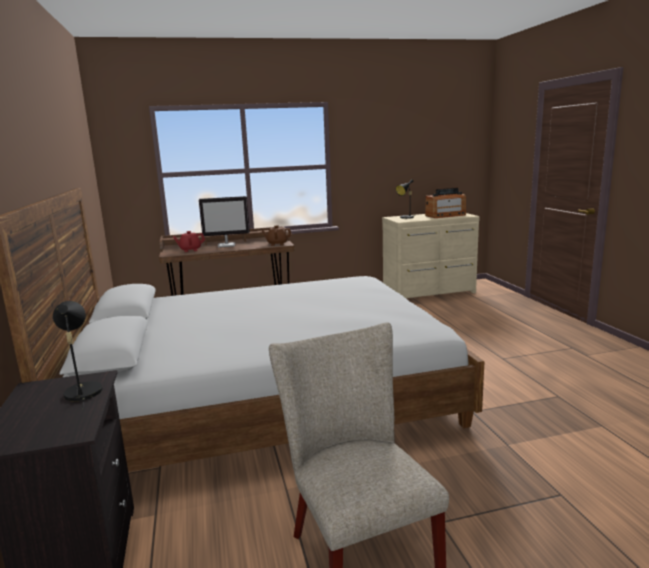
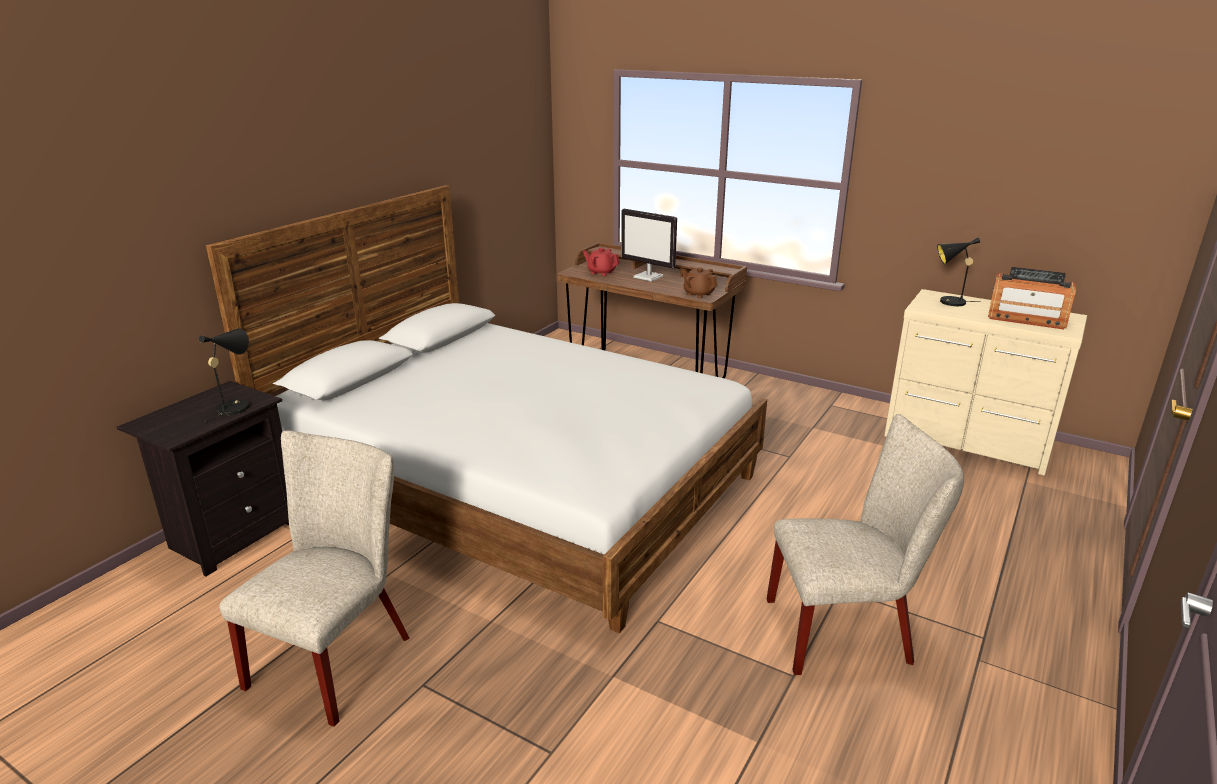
camera: 45 degrees right, 10 degrees up
none -> beige chair [767,414,964,675]

